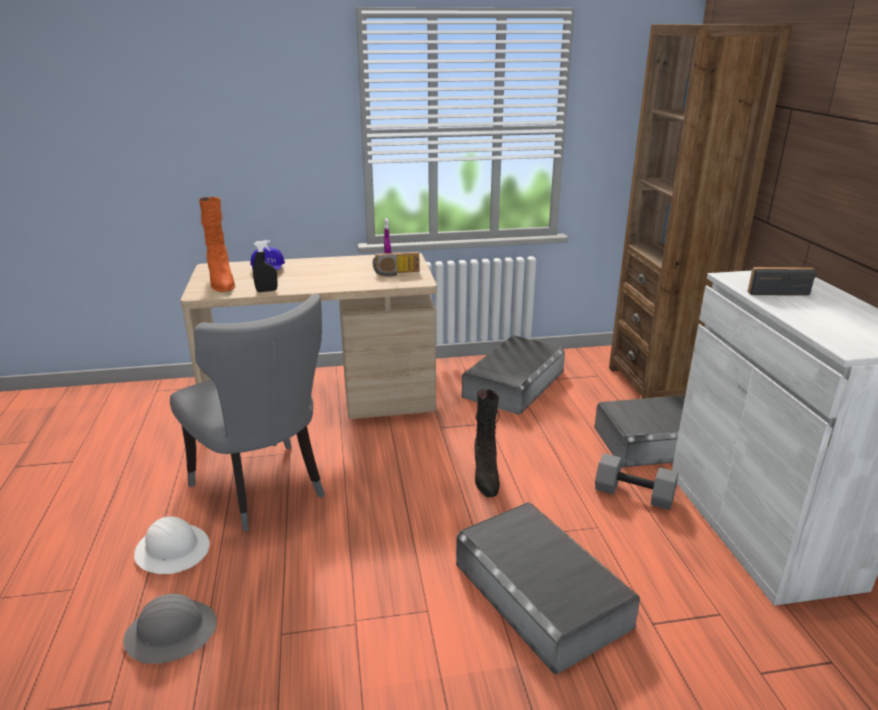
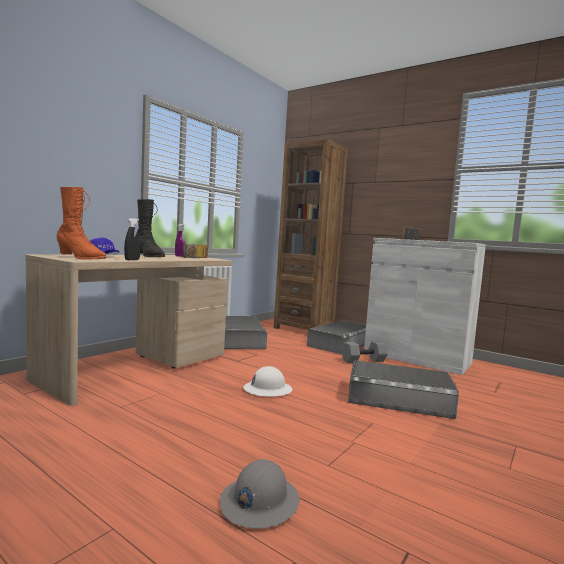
camera: 45 degrees left, 20 degrees down
white hard hat [134,517,210,574] -> white hard hat moved to [243,366,292,397]
grey chair [170,294,325,531] -> none
black boot [474,389,500,498] -> black boot moved to [135,199,165,257]

